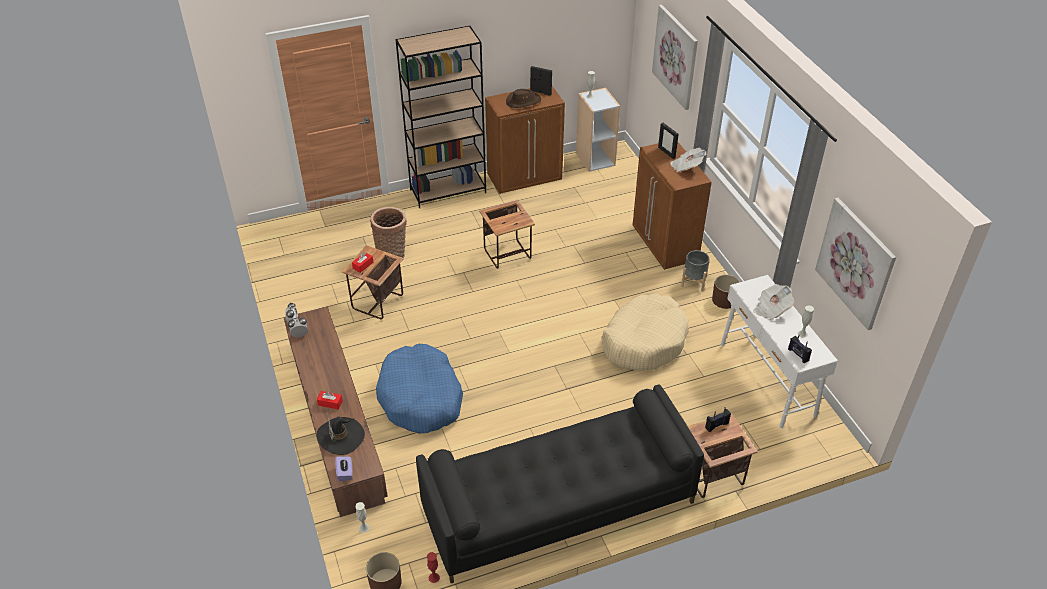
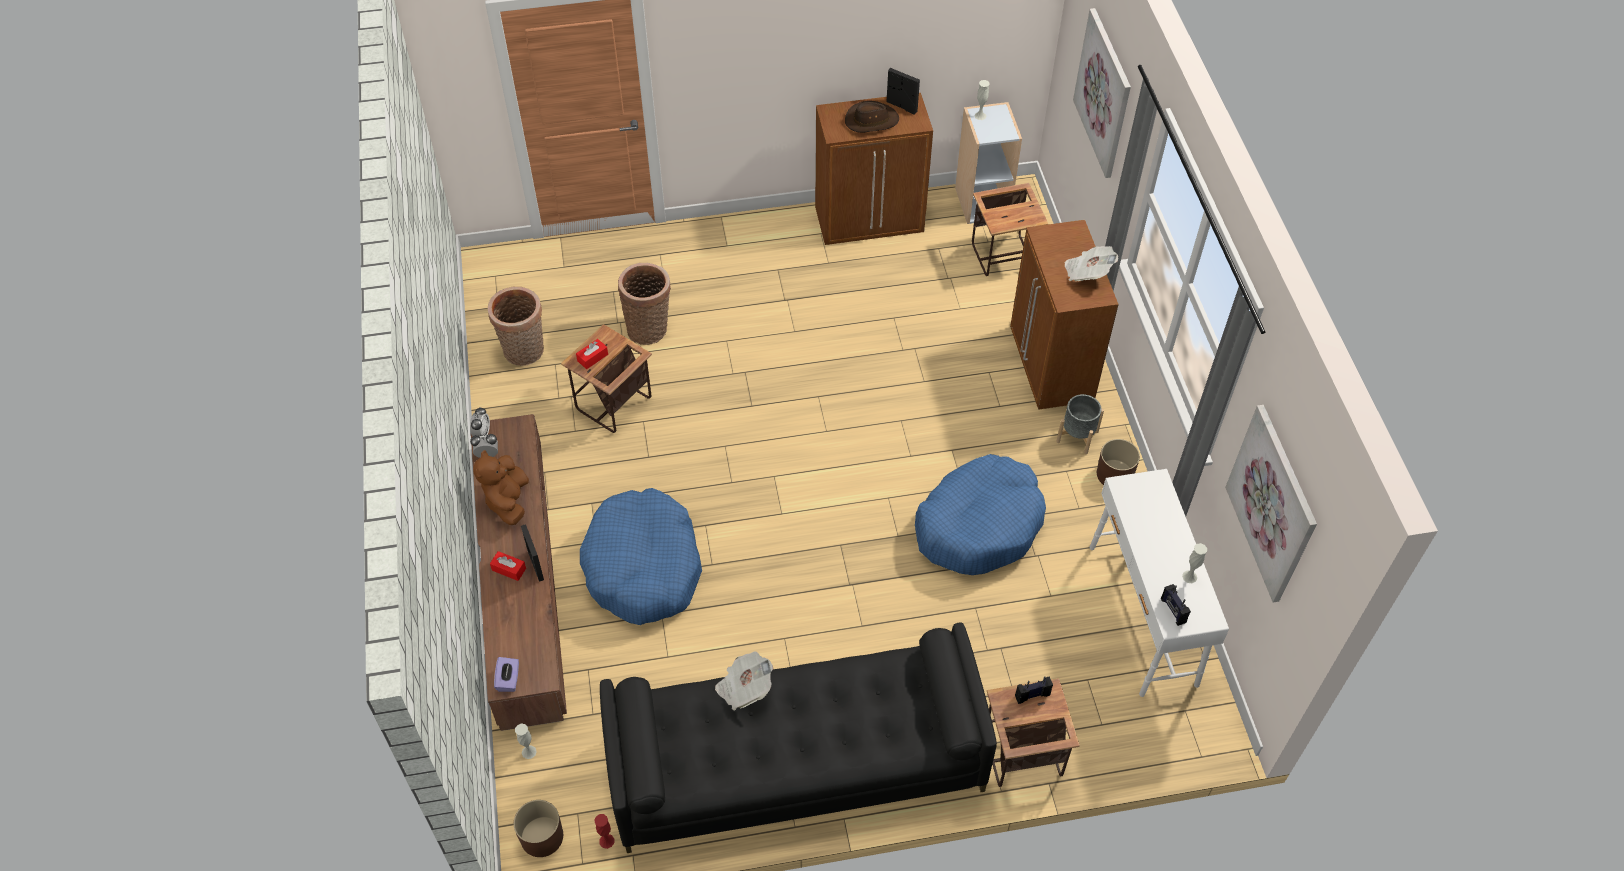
camera: 10 degrees right, 10 degrees up
black hat [316,416,365,455] -> none
beige bookcase [395,26,486,208] -> none
side table [479,200,535,269] -> side table moved to [972,183,1048,276]
beige dog bed [601,294,689,371] -> blue dog bed [915,454,1046,575]
picture frame [658,123,679,159] -> picture frame moved to [521,524,544,582]
newspaper [753,284,794,320] -> newspaper moved to [715,652,773,710]
none -> brown plush toy [473,450,529,525]
none -> basket [488,287,544,366]

